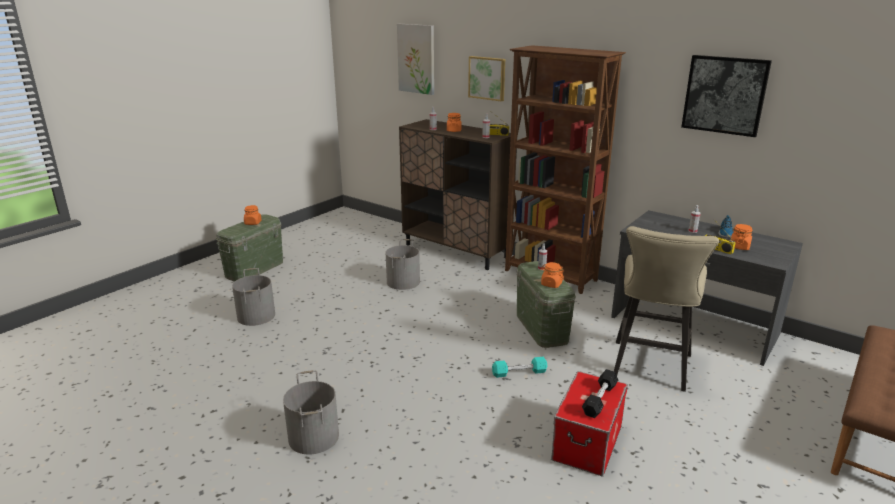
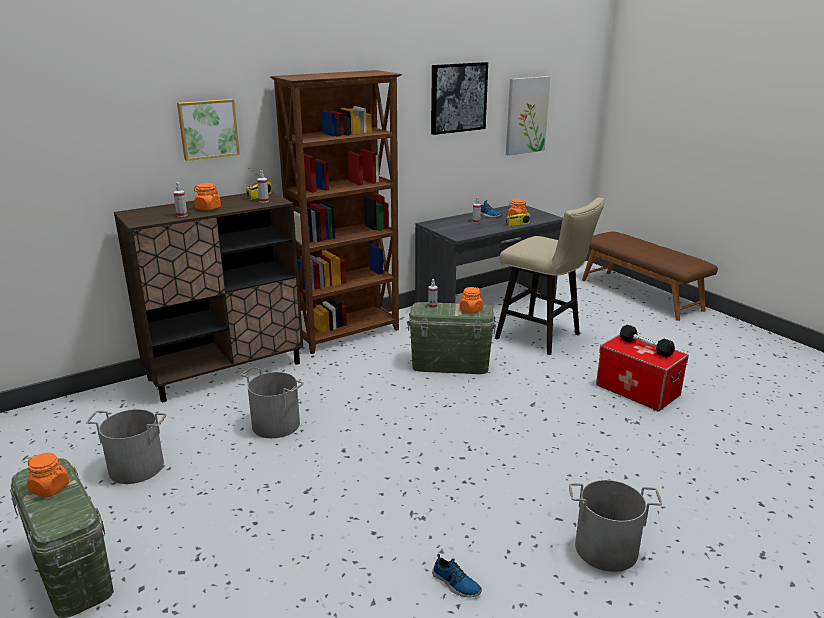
camera: 70 degrees left, 0 degrees up
grey bucket [232,268,275,326] -> grey bucket moved to [86,409,166,484]
picture [397,24,434,95] -> picture moved to [506,76,550,156]
turquoise dumbbell [492,357,547,378] -> none
none -> shoe [432,554,482,597]

